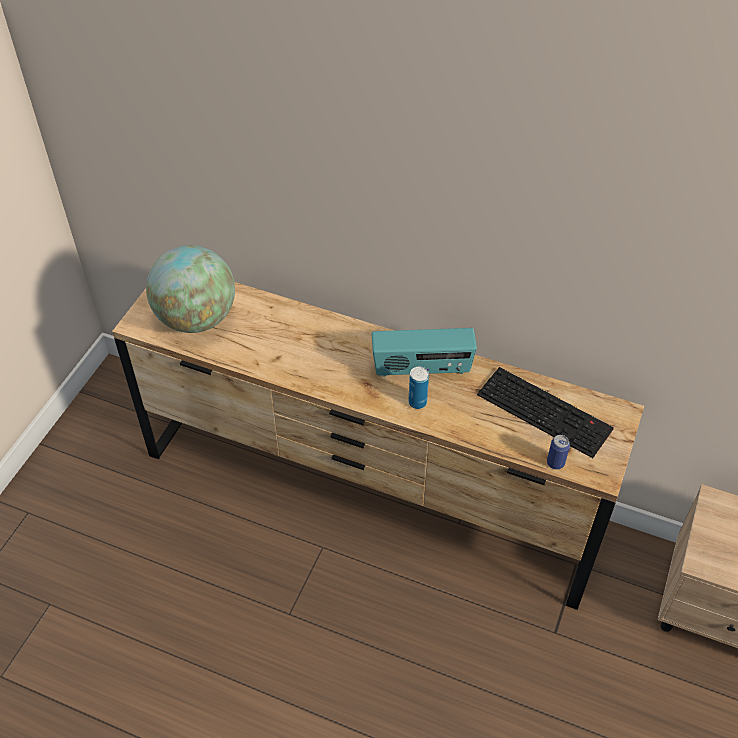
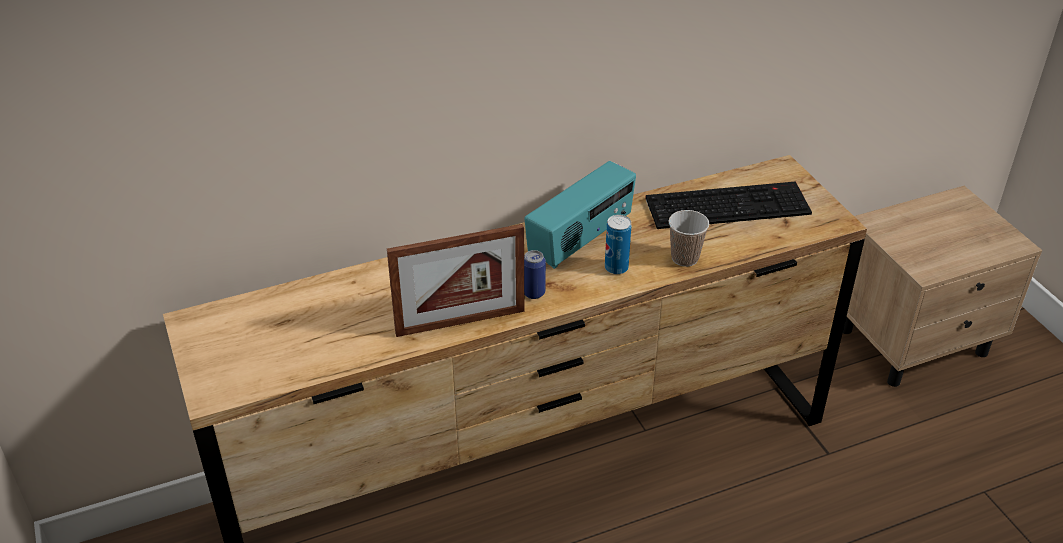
camera: 45 degrees left, 10 degrees down
globe [146,245,235,333] -> none
can [547,435,570,469] -> can moved to [524,250,546,299]
none -> picture frame [387,224,524,337]
none -> cup [669,210,709,267]

